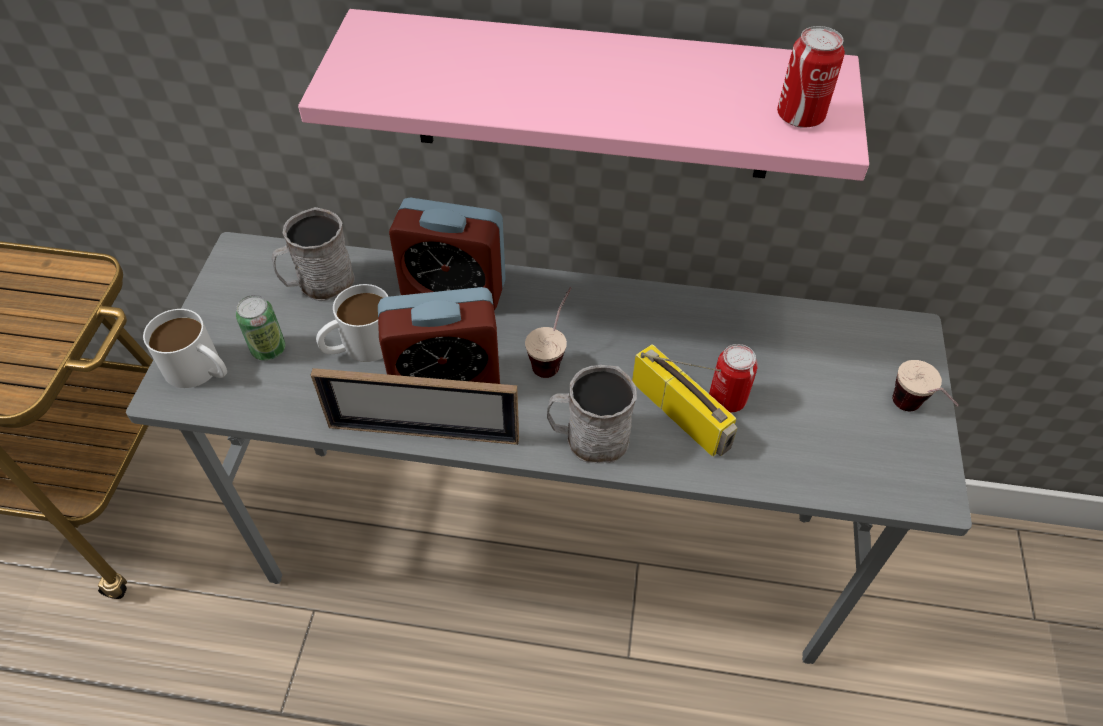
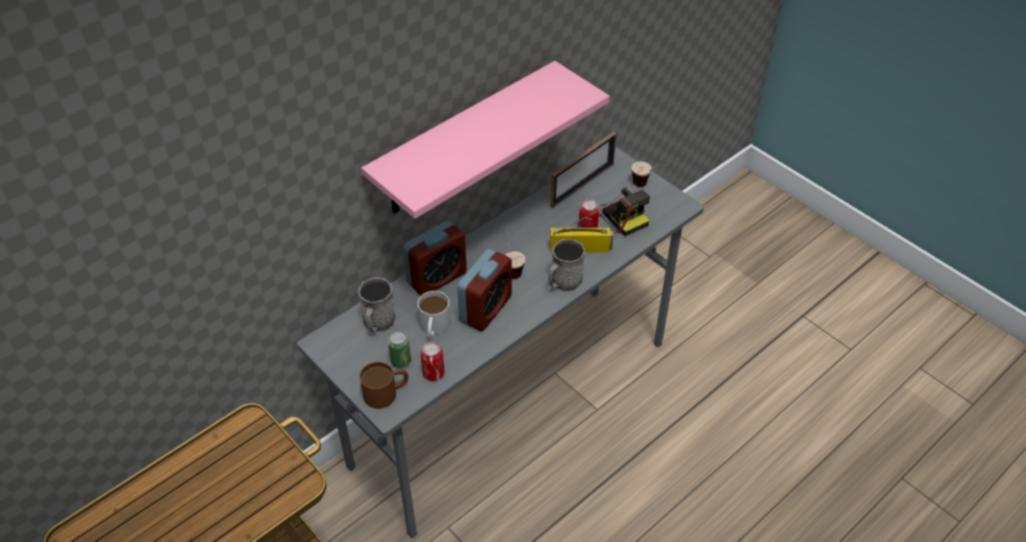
camera: 50 degrees left, 5 degrees down
white mug [143,309,227,388] -> brown mug [360,362,408,409]
picture frame [311,368,519,445] -> picture frame moved to [550,132,617,208]
can [777,26,845,128] -> can moved to [421,342,445,381]
none -> camera [599,187,650,236]

